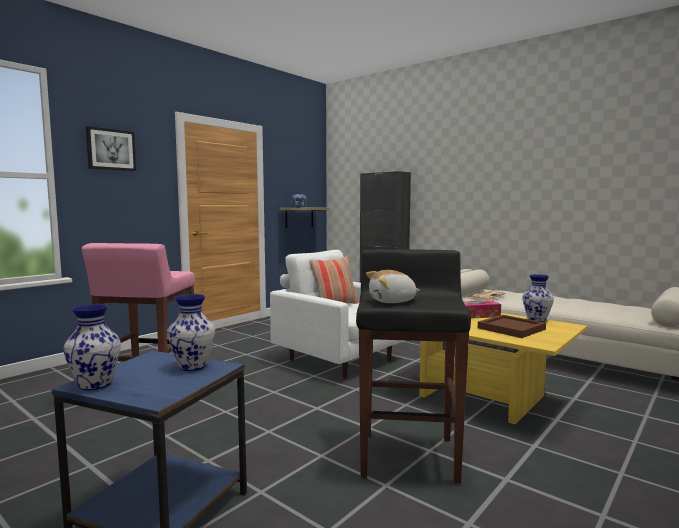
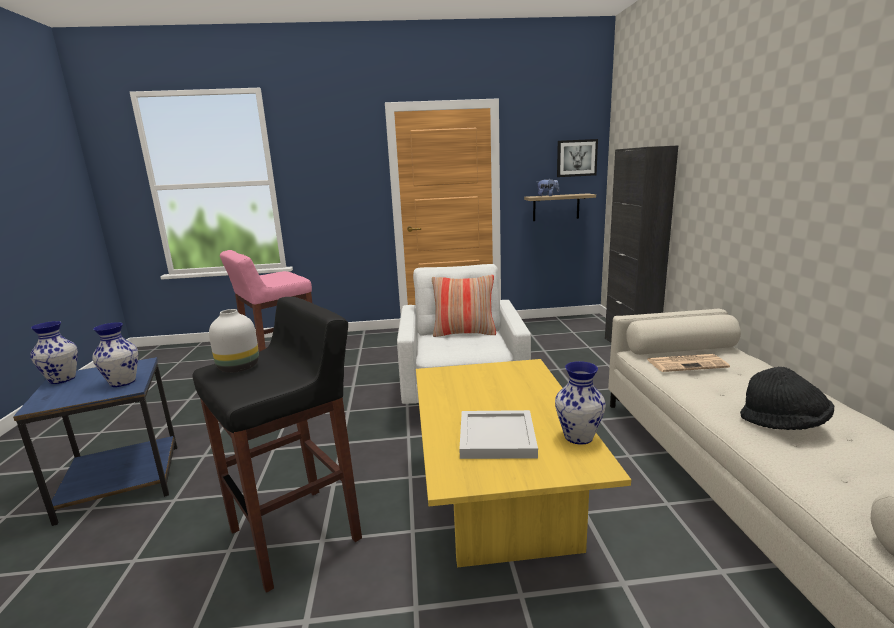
camera: 45 degrees right, 10 degrees up
picture [86,126,136,171] -> picture moved to [557,139,598,177]
plush toy [366,270,420,303] -> white vase [209,309,259,373]
tissue box [463,300,501,318] -> none
brown tray [478,315,546,338] -> white tray [459,410,538,459]
none -> black hat [740,367,834,430]

